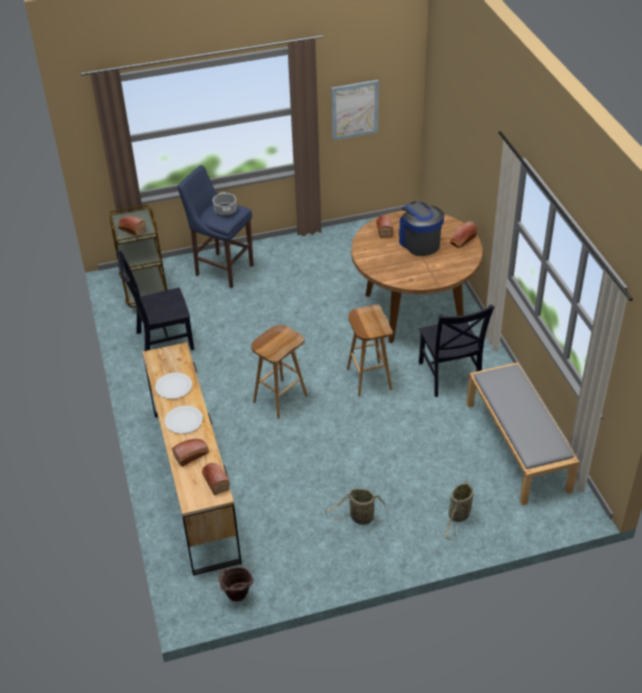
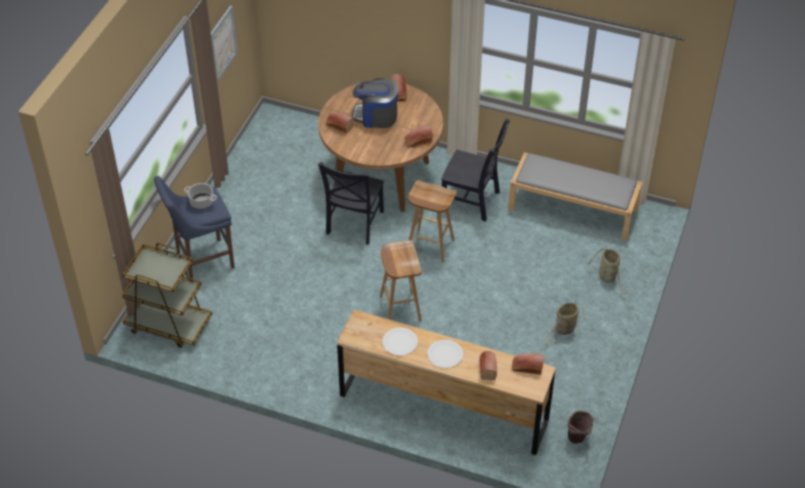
camera: 55 degrees left, 5 degrees up
black chair [116,250,194,351] -> black chair moved to [318,162,384,244]
bread [118,216,145,236] -> bread moved to [404,125,433,148]

